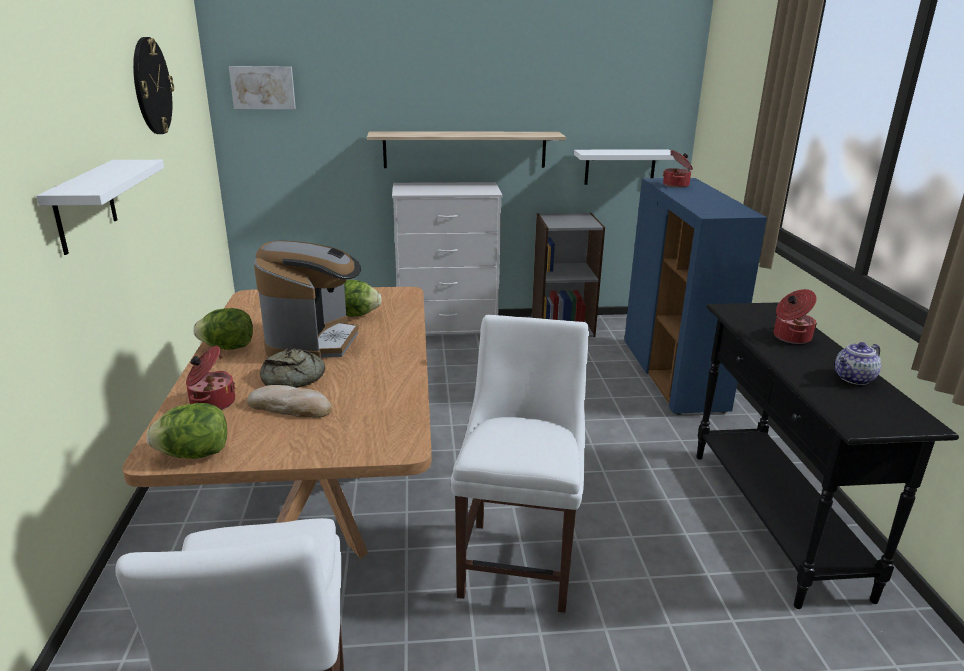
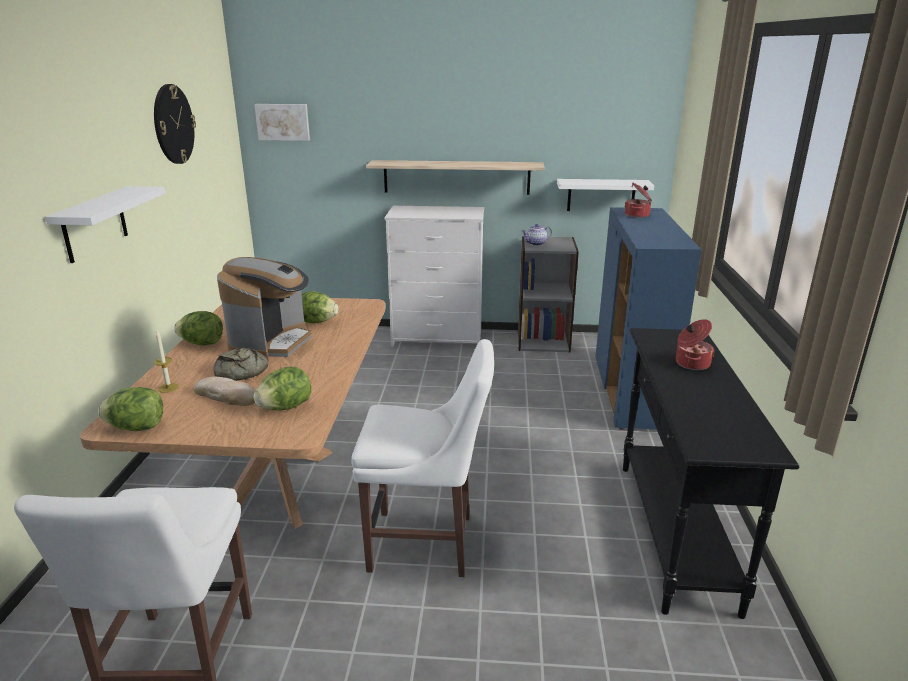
camera: 10 degrees right, 0 degrees up
cooking pot [186,346,235,410] -> candle [154,331,179,393]
white chair [451,315,589,613] -> white chair turned 75 degrees clockwise [351,339,494,577]
teapot [835,342,881,385] -> teapot moved to [522,224,552,246]
none -> lettuce [253,367,312,411]

